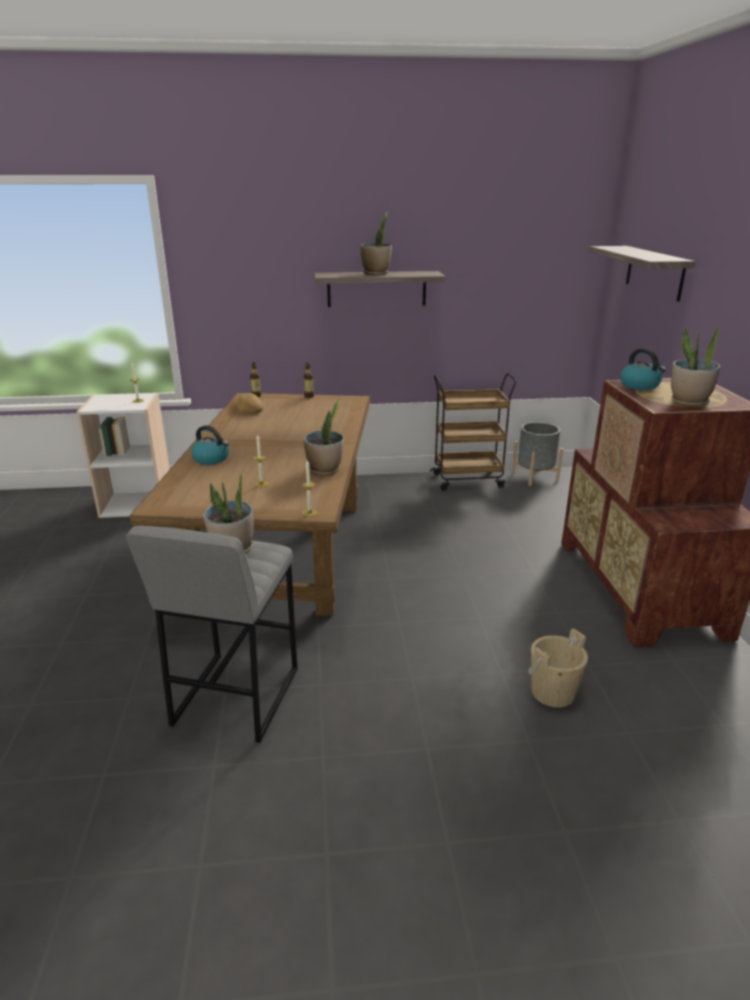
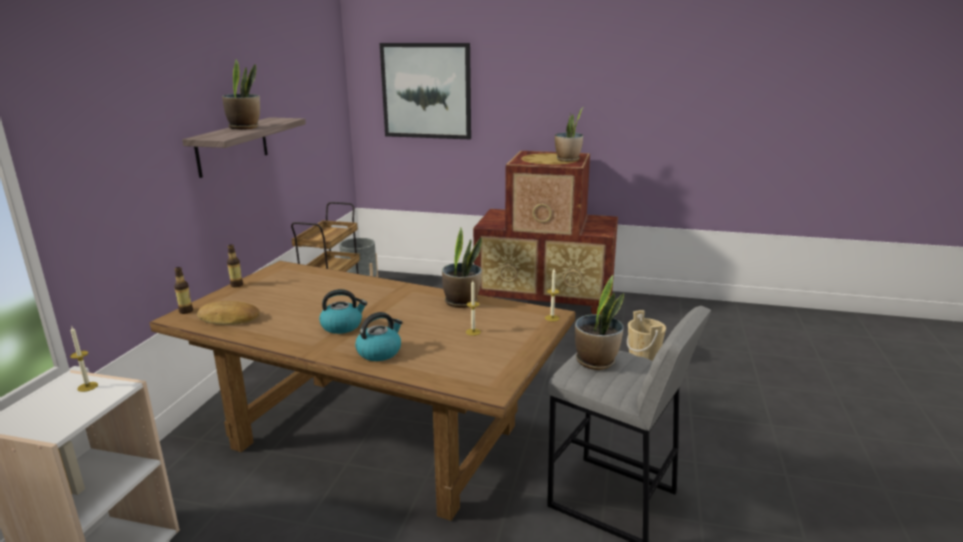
camera: 70 degrees left, 5 degrees down
shelf [589,246,696,302] -> picture [380,43,471,139]
kettle [620,348,666,390] -> kettle moved to [319,289,367,334]

